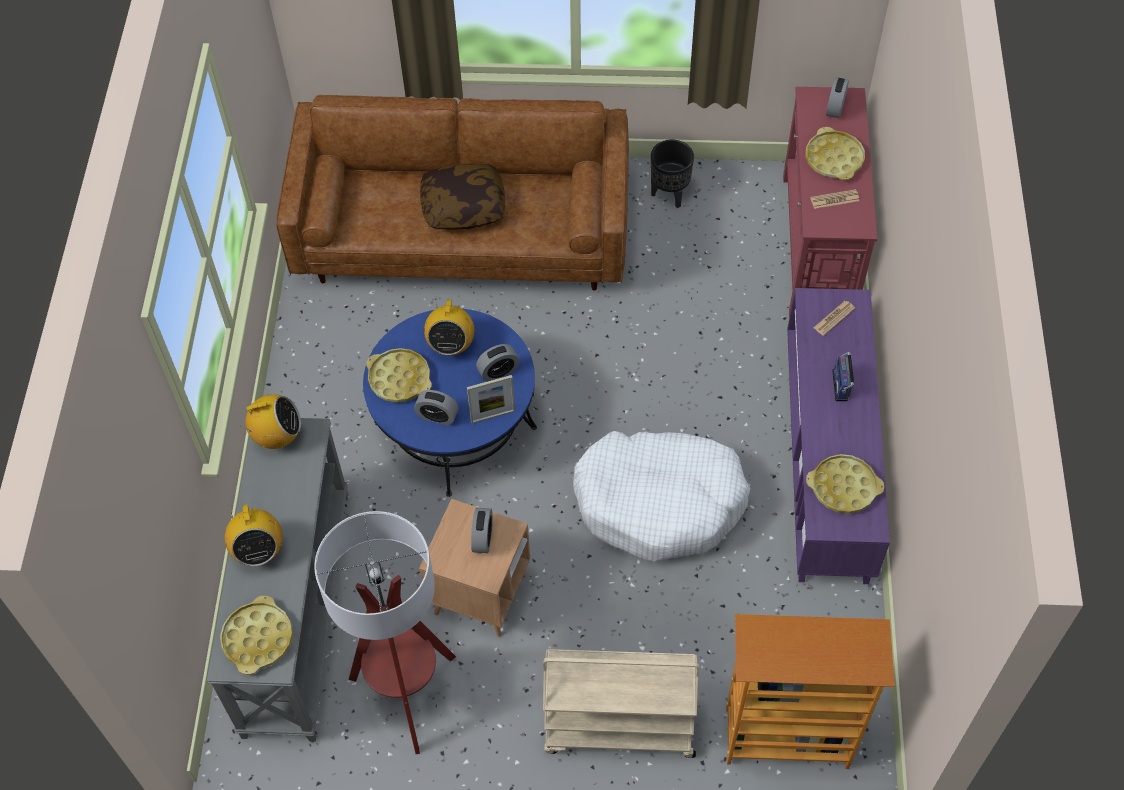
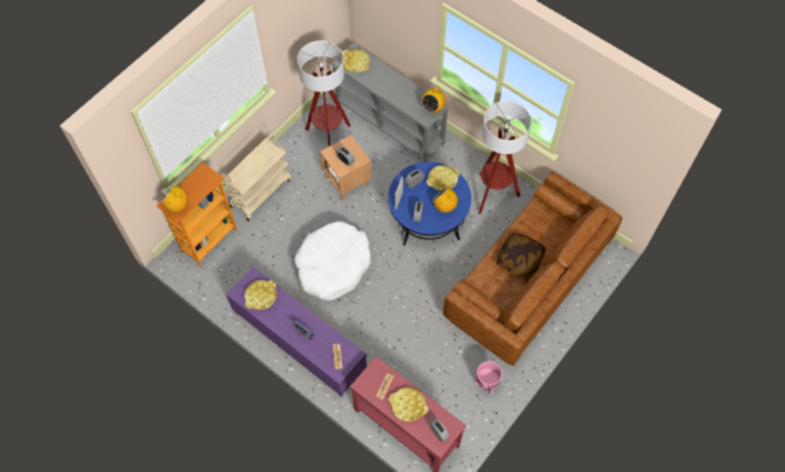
camera: 125 degrees right, 5 degrees up
radio [225,504,283,566] -> radio moved to [161,186,189,213]
black planter [651,140,694,208] -> pink planter [476,361,502,394]
none -> floor lamp [478,101,532,215]

